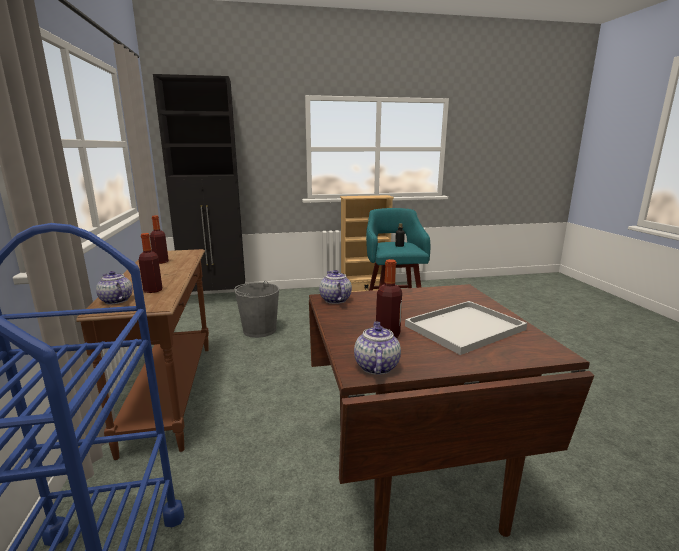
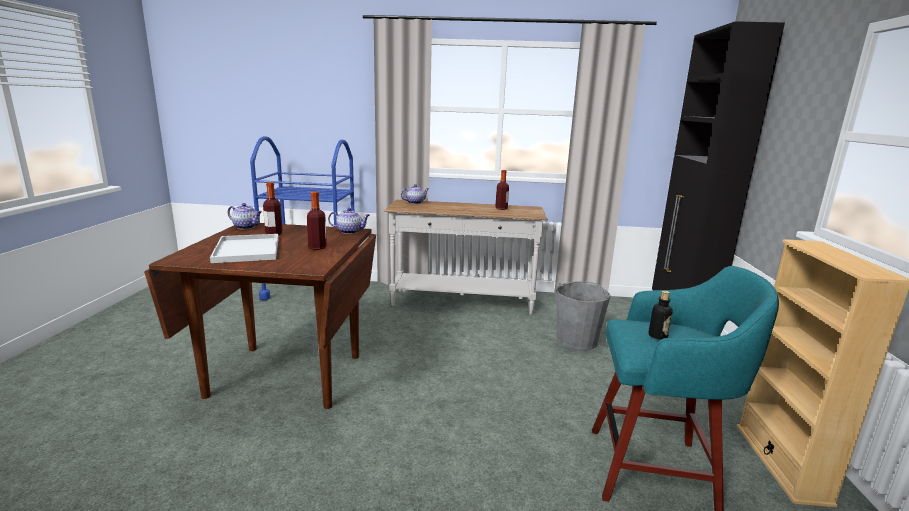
camera: 105 degrees right, 0 degrees up
brown console table [76,249,209,460] -> white console table [384,200,548,315]
bottle [139,233,162,293] -> bottle moved to [307,192,327,250]

